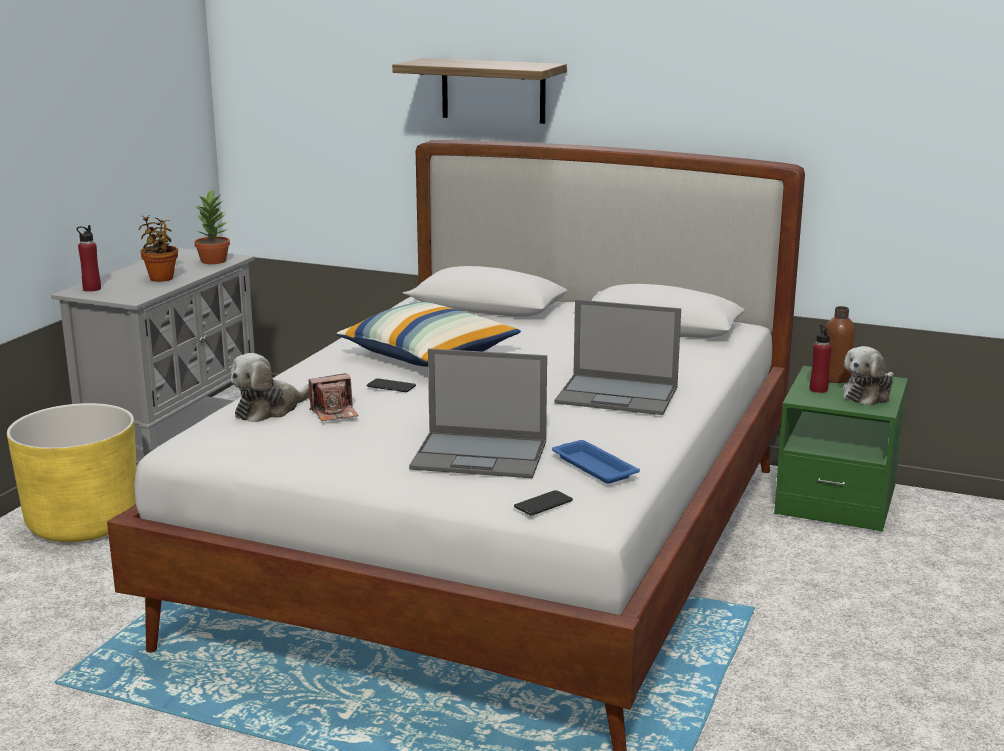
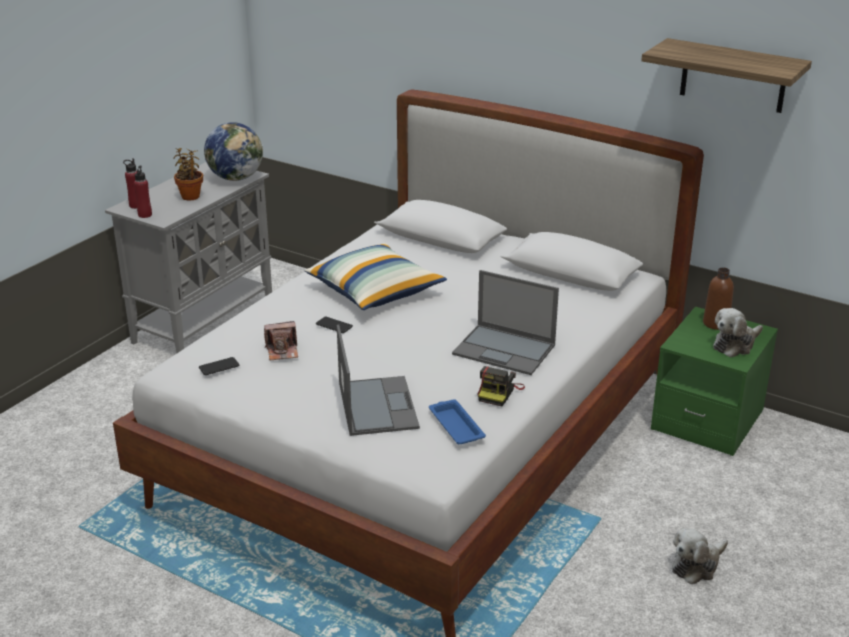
camera: 10 degrees right, 10 degrees up
yellow planter [7,403,137,542] -> none
potted plant [194,188,230,264] -> globe [204,122,263,181]
plush toy [231,353,309,422] -> plush toy moved to [672,528,728,584]
shelf [392,58,567,124] -> shelf moved to [641,38,812,113]
laptop [409,349,547,478] -> laptop turned 120 degrees counterclockwise [337,325,420,436]
phone [514,490,573,515] -> phone moved to [199,357,239,375]
red bottle [810,324,832,393] -> red bottle moved to [134,166,152,218]
none -> camera [477,366,525,406]

